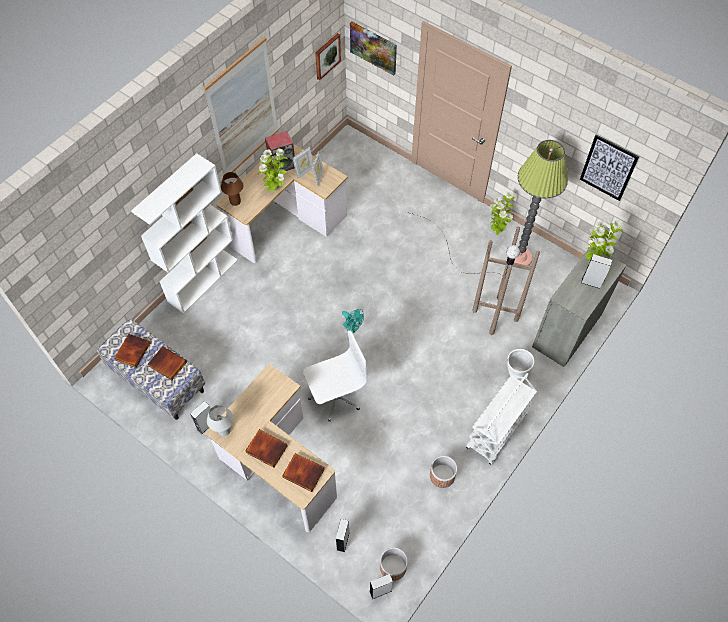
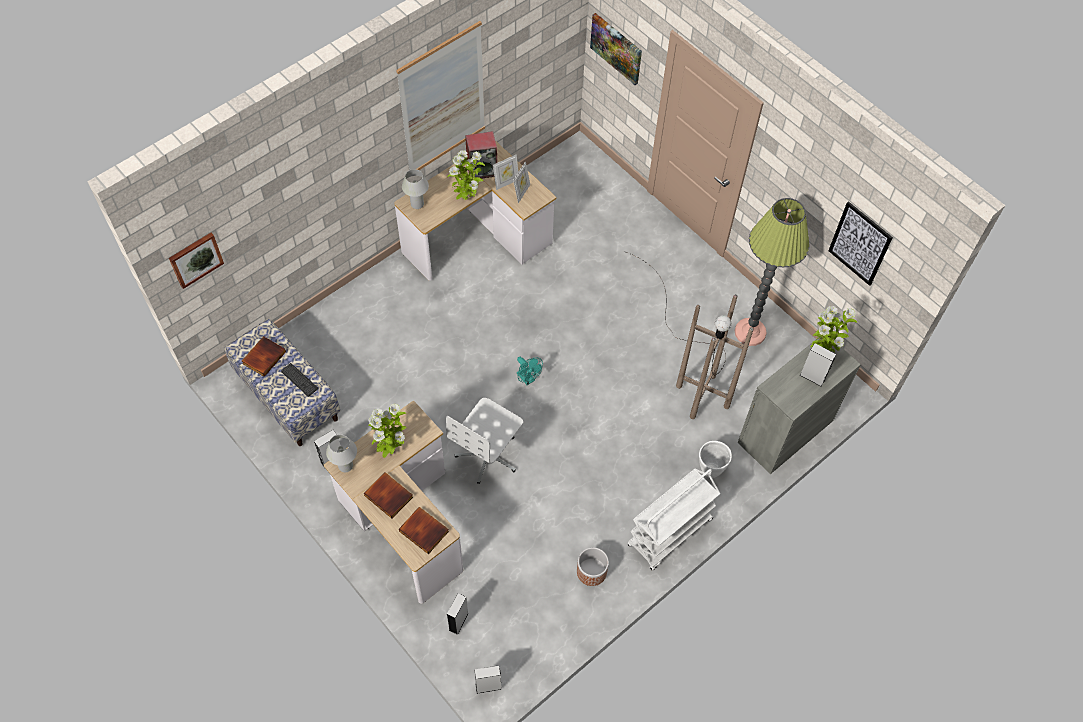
camera: 10 degrees right, 0 degrees up
white bookcase [131,153,238,314] -> none
book [148,346,187,380] -> keyboard [281,363,318,397]
brown table lamp [221,172,243,206] -> white table lamp [402,169,429,209]
white office chair [303,331,368,421] -> white office chair turned 135 degrees clockwise [446,398,523,484]
picture [315,33,341,80] -> picture moved to [169,233,224,289]
planter [380,547,408,581] -> none
potted plant [489,192,515,235] -> potted plant moved to [368,404,406,458]

